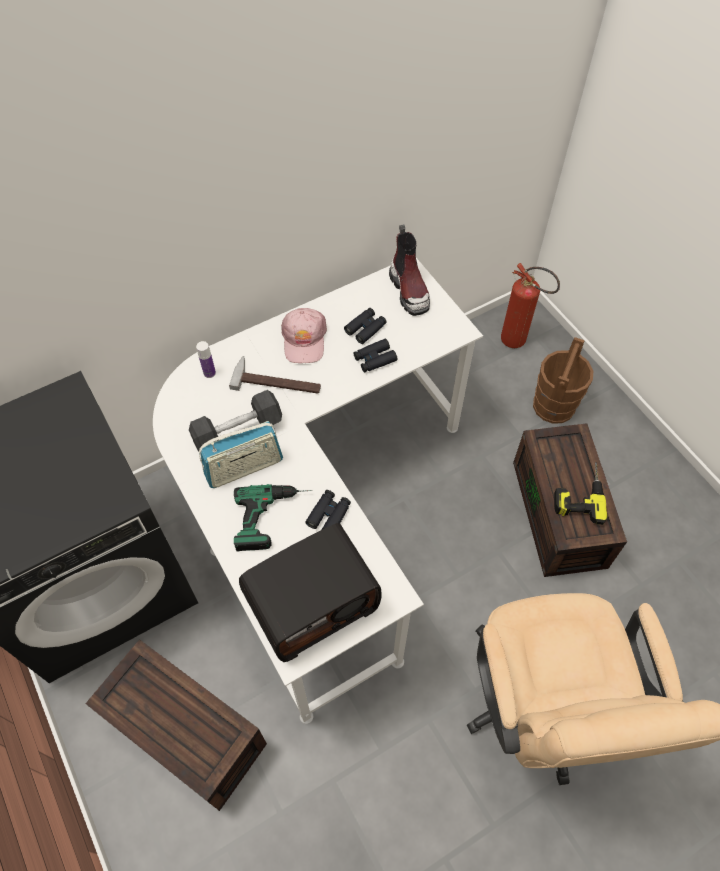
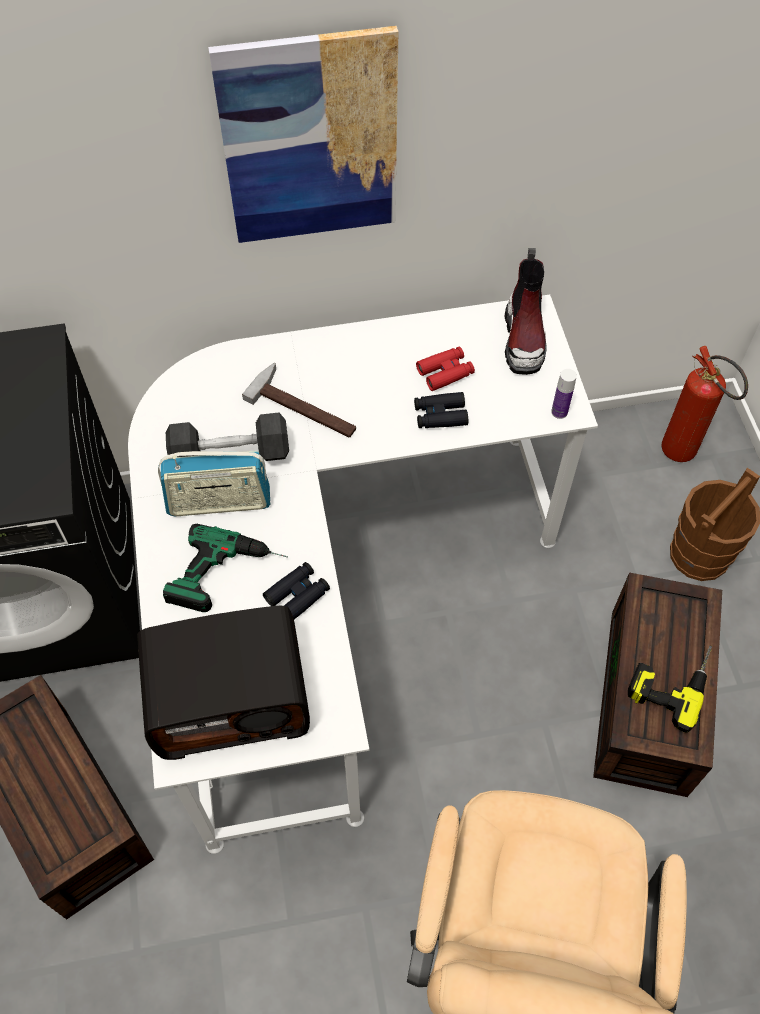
camera: 20 degrees right, 0 degrees up
bottle [196,341,216,378] -> bottle moved to [551,369,577,419]
pink cap [281,308,327,363] -> none
black binoculars [344,308,387,344] -> red binoculars [416,347,475,391]
none -> picture [208,26,398,243]

